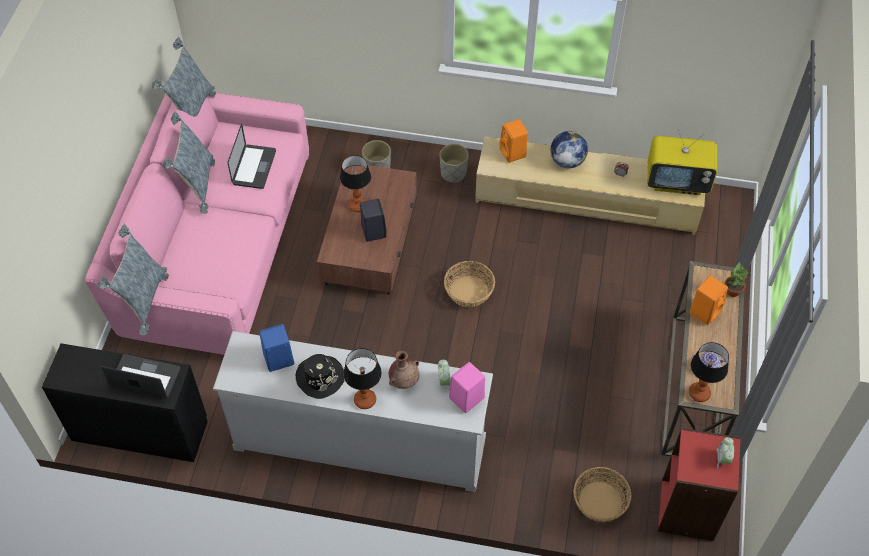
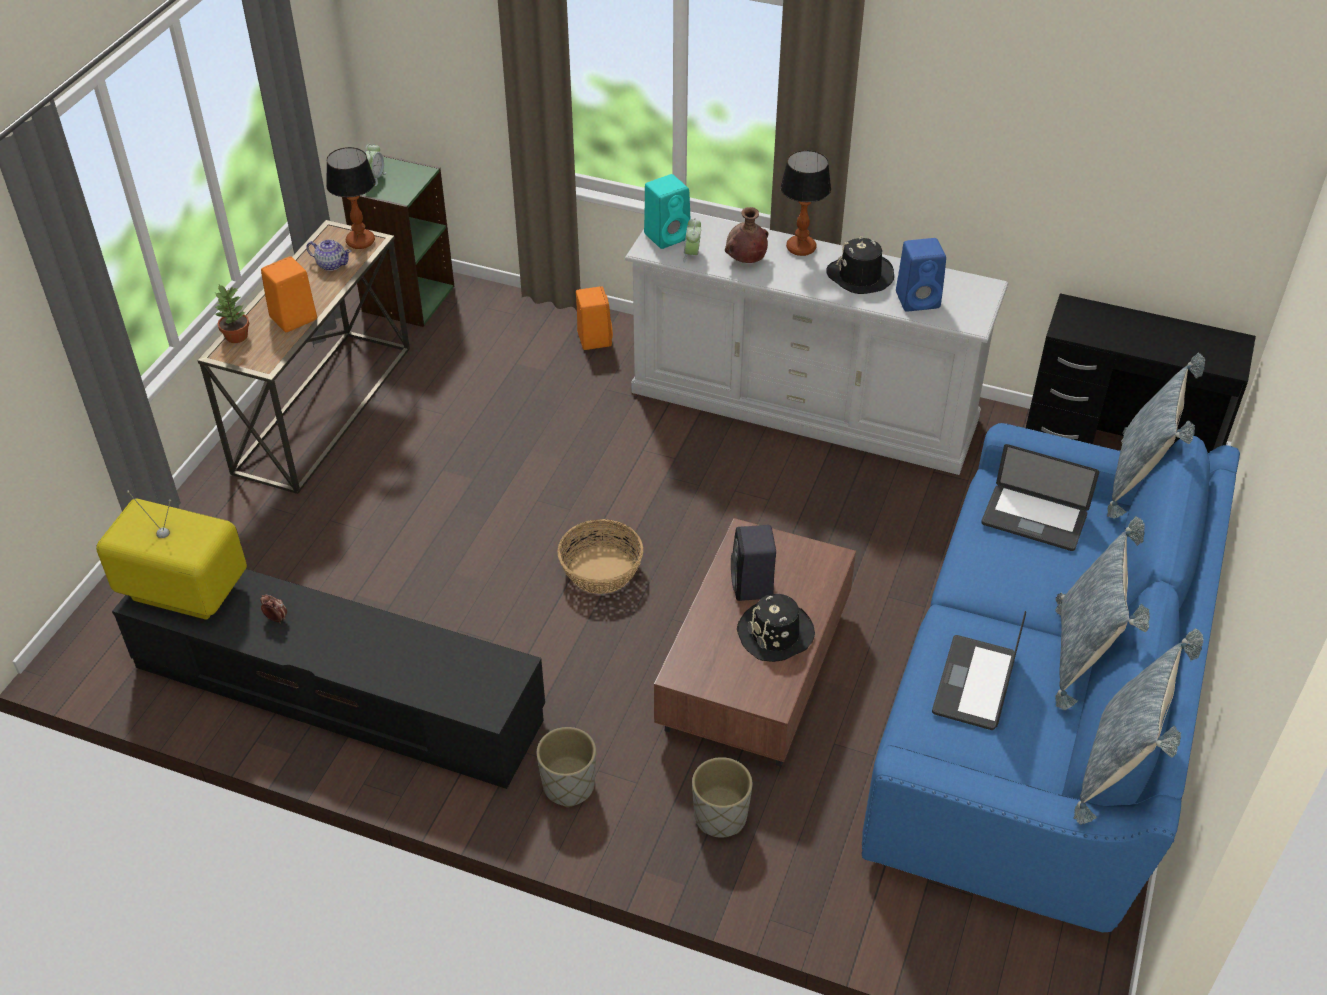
camera: 170 degrees left, 10 degrees down
pink sofa [85,92,309,355] -> blue sofa [862,423,1240,933]
laptop [101,354,181,398] -> laptop moved to [981,444,1099,551]
table lamp [340,155,371,212] -> black hat [737,594,815,662]
pink speaker [449,362,485,413] -> turquoise speaker [644,174,690,249]
beige tv stand [475,136,705,235] -> black tv stand [112,569,545,789]
orange speaker [499,119,528,163] -> orange speaker moved to [576,286,613,350]
globe [551,131,588,168] -> none
basket [574,467,632,522] -> none
red bookcase [658,428,741,541] -> green bookcase [342,155,454,327]

